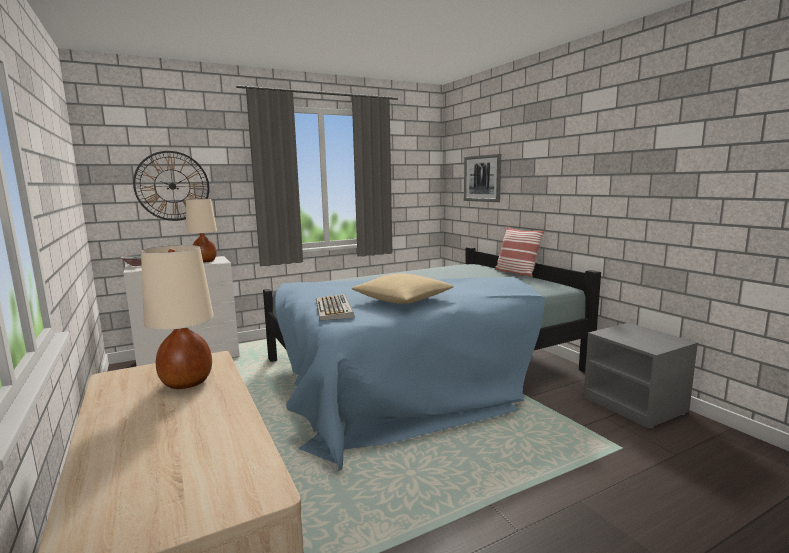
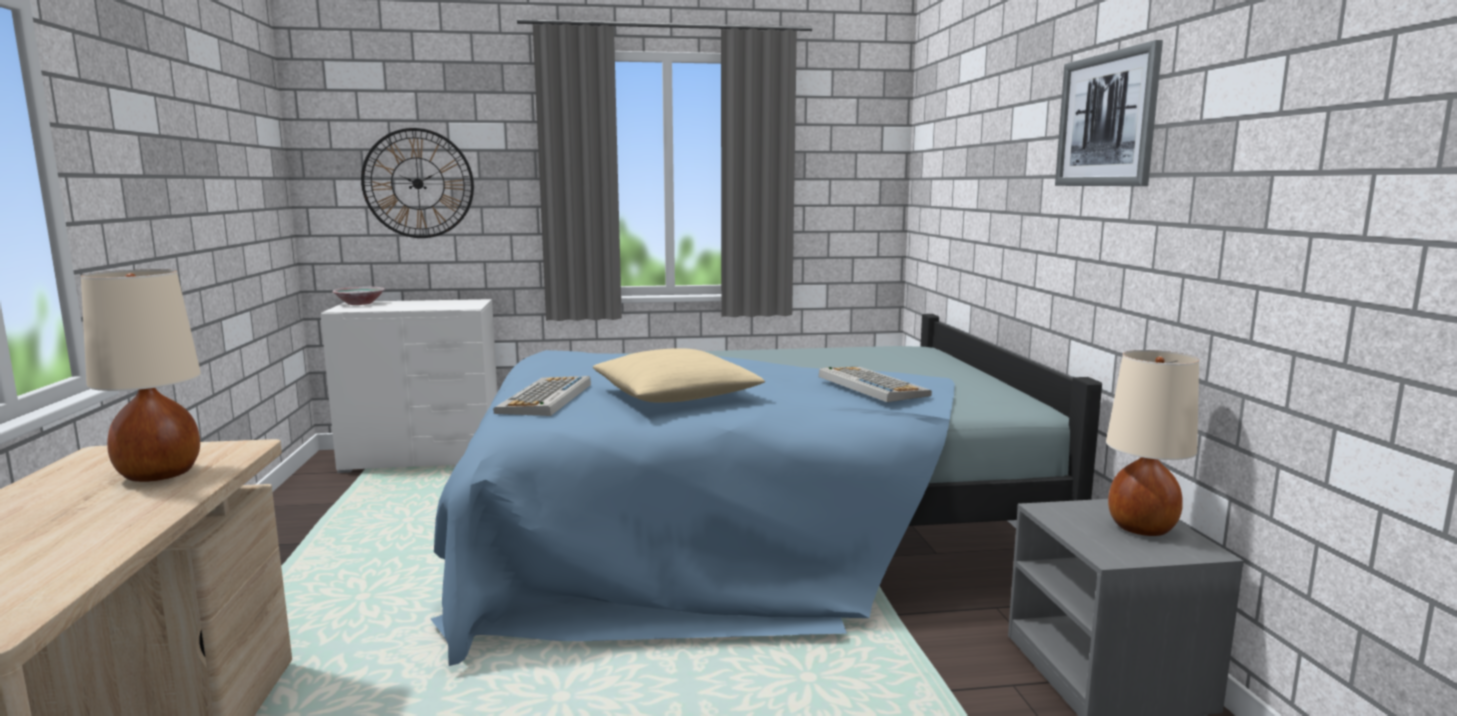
camera: 20 degrees right, 0 degrees up
beige table lamp [186,199,217,263] -> beige table lamp moved to [1106,350,1199,536]
picture [464,154,501,202] -> picture moved to [1055,40,1163,186]
pillow [495,227,544,277] -> none
none -> keyboard [819,367,932,402]

